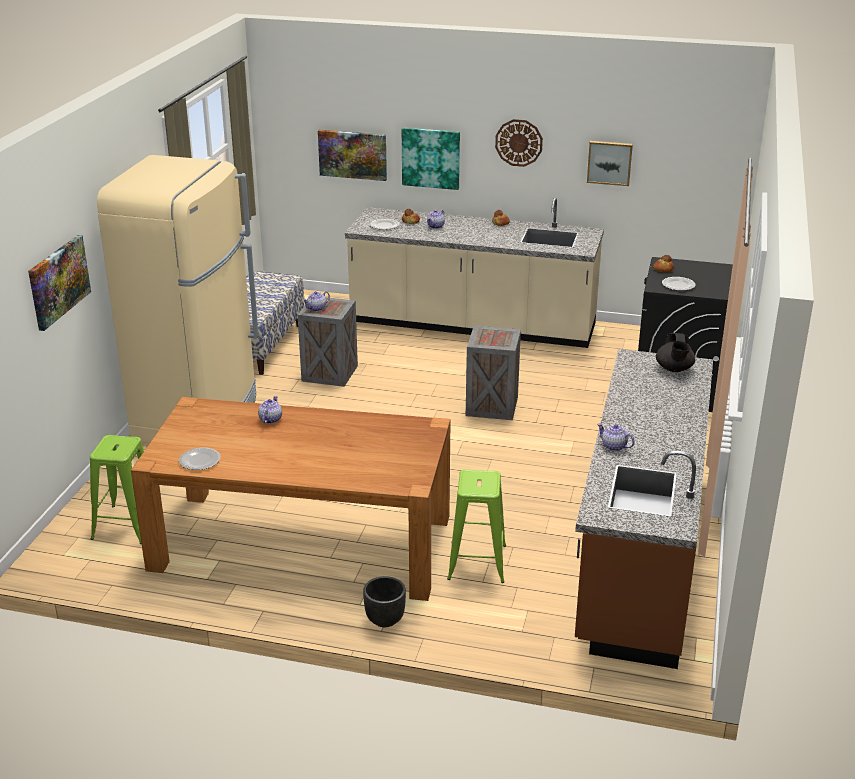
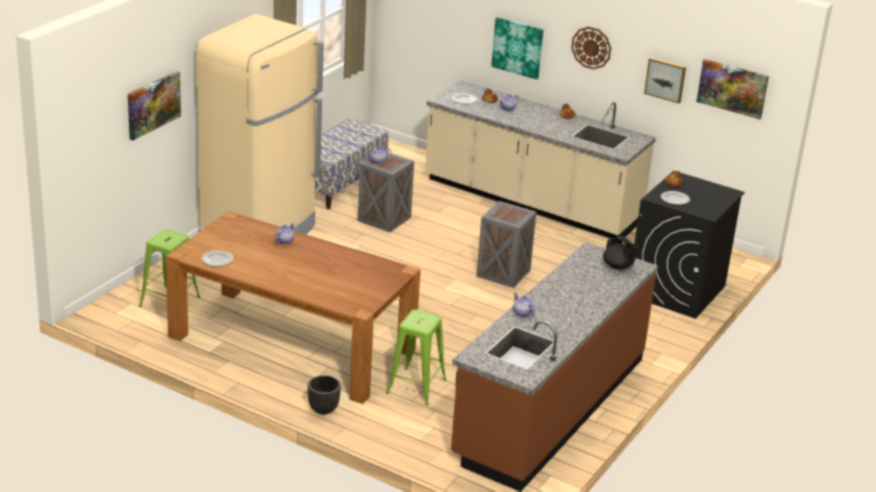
camera: 15 degrees right, 0 degrees up
picture [318,130,387,181] -> picture moved to [697,59,769,119]
black teapot [656,333,695,372] -> black teapot turned 60 degrees counterclockwise [603,236,639,269]

